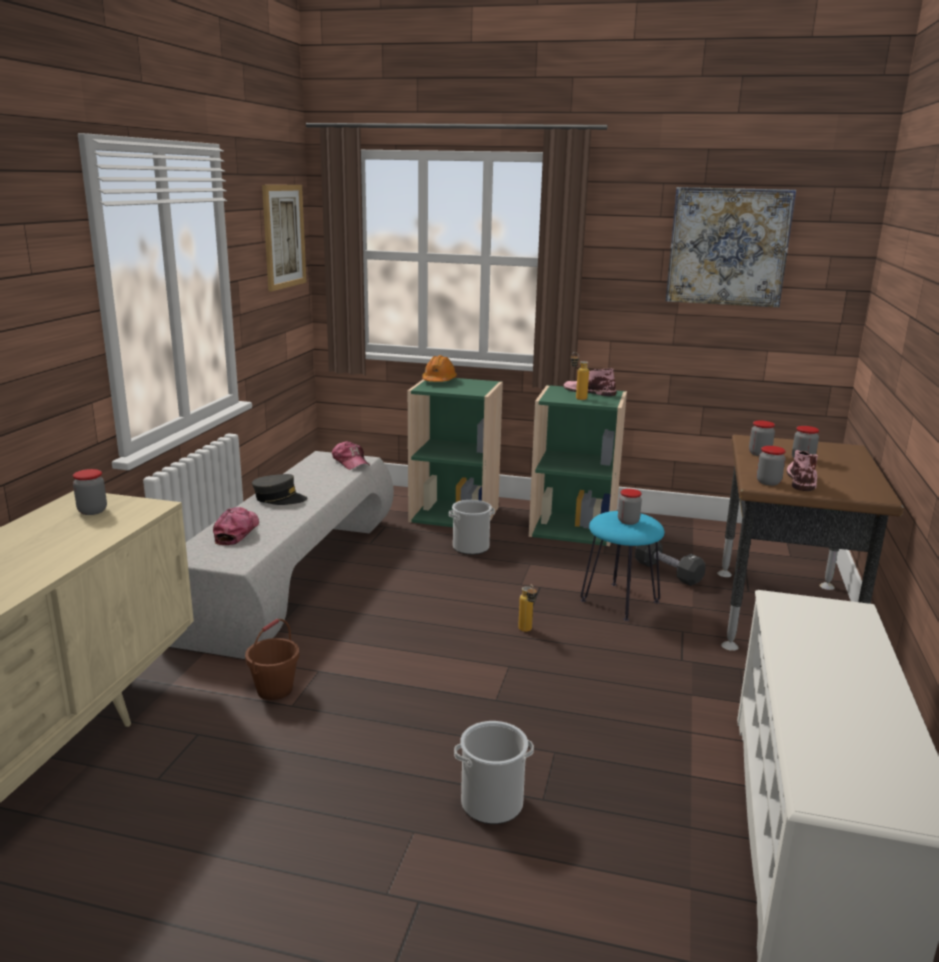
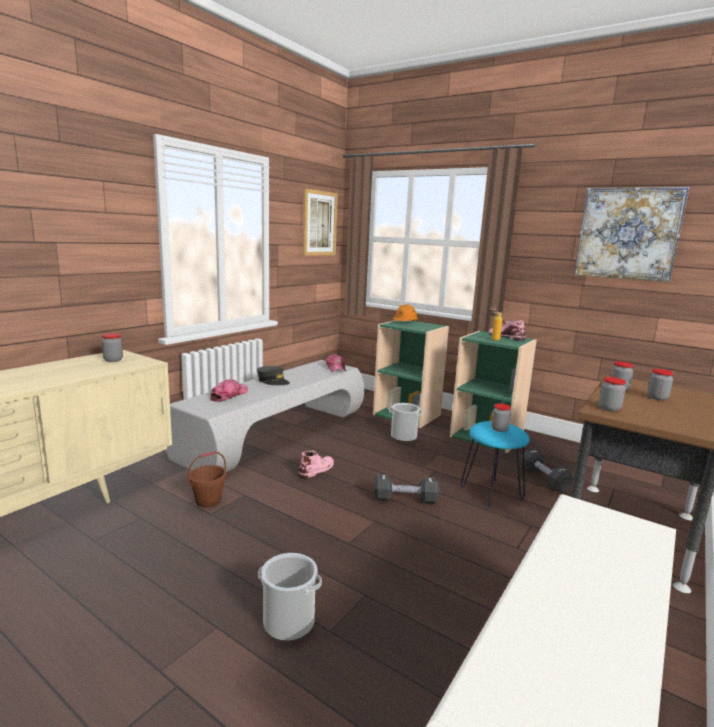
camera: 20 degrees right, 5 degrees down
bottle [518,585,537,632] -> black dumbbell [374,474,440,504]
pink boot [787,450,818,491] -> pink boot moved to [298,450,334,478]

